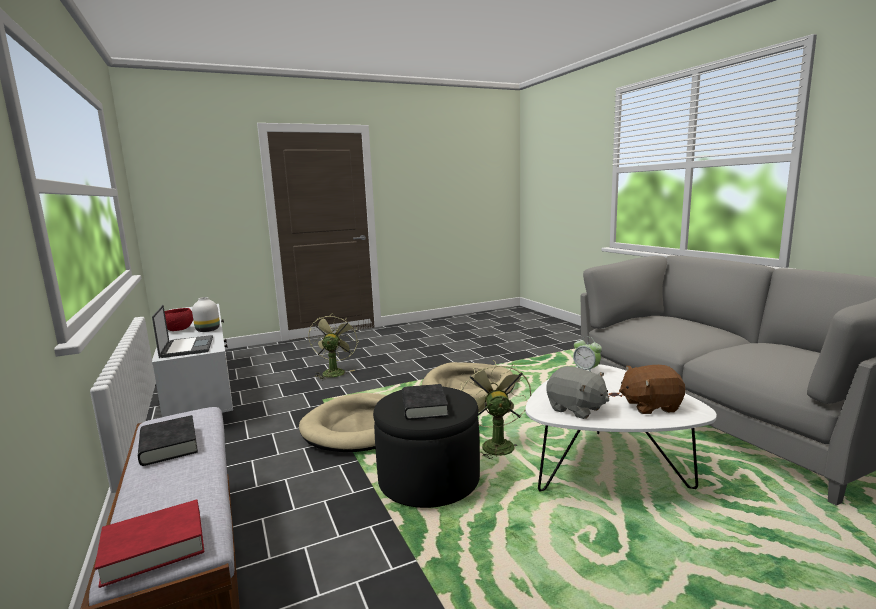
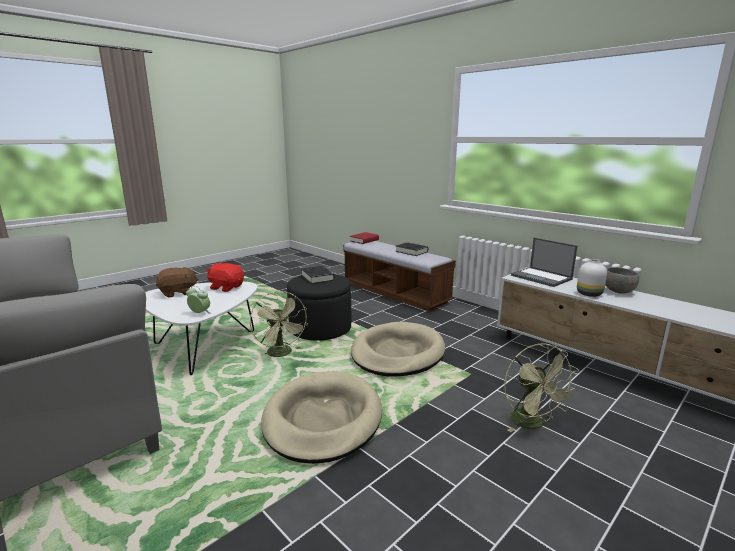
camera: 160 degrees right, 5 degrees up
red bowl [165,308,193,331] -> grey bowl [605,267,639,294]
grey plush toy [547,366,609,419] -> red plush toy [206,263,244,292]

